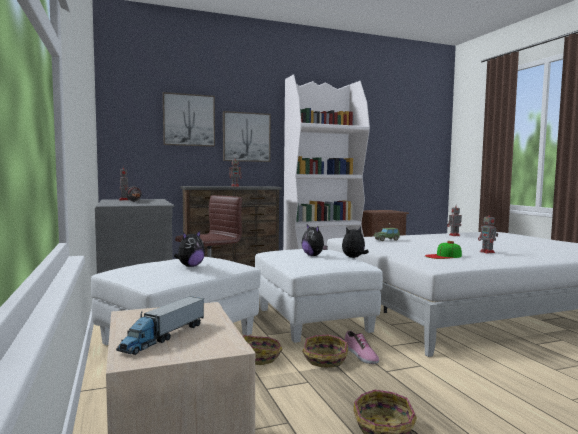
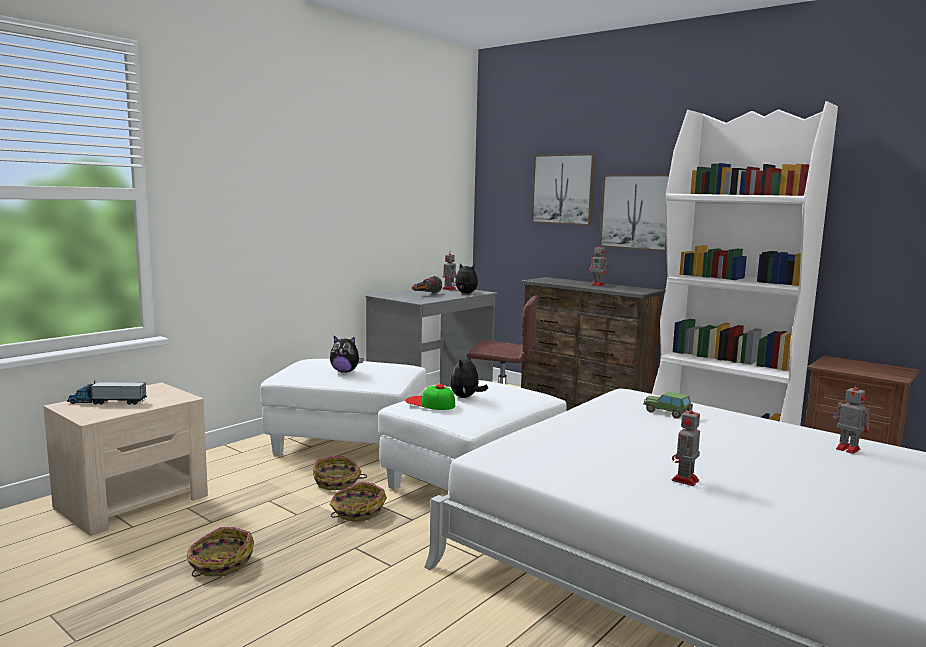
camera: 60 degrees right, 5 degrees up
plush toy [342,227,369,258] -> plush toy moved to [451,263,478,294]
shoe [344,331,379,364] -> none
cap [425,241,462,259] -> cap moved to [405,384,455,410]

